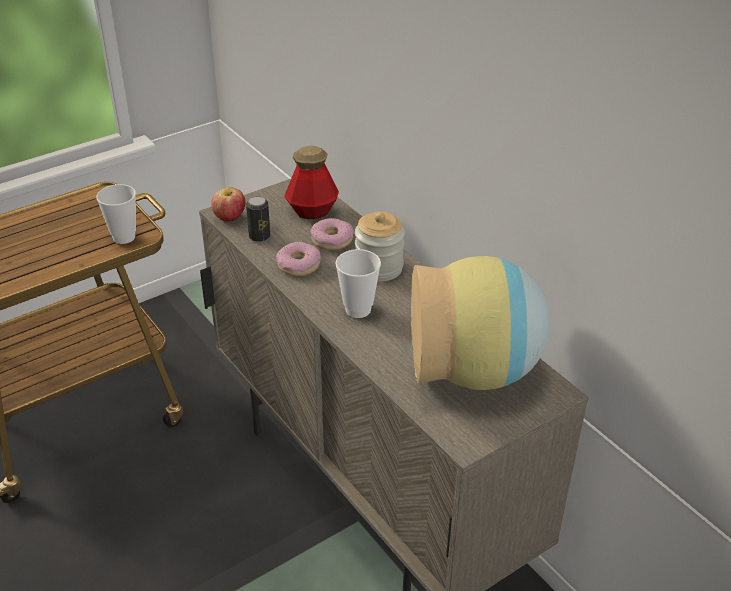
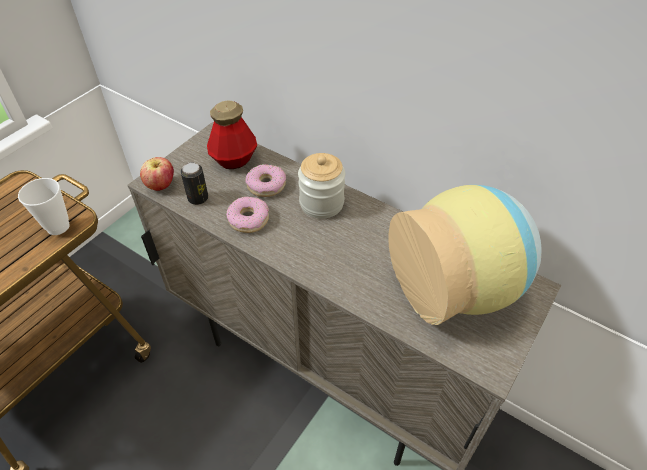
camera: 20 degrees left, 10 degrees up
cup [335,249,381,318] -> none

